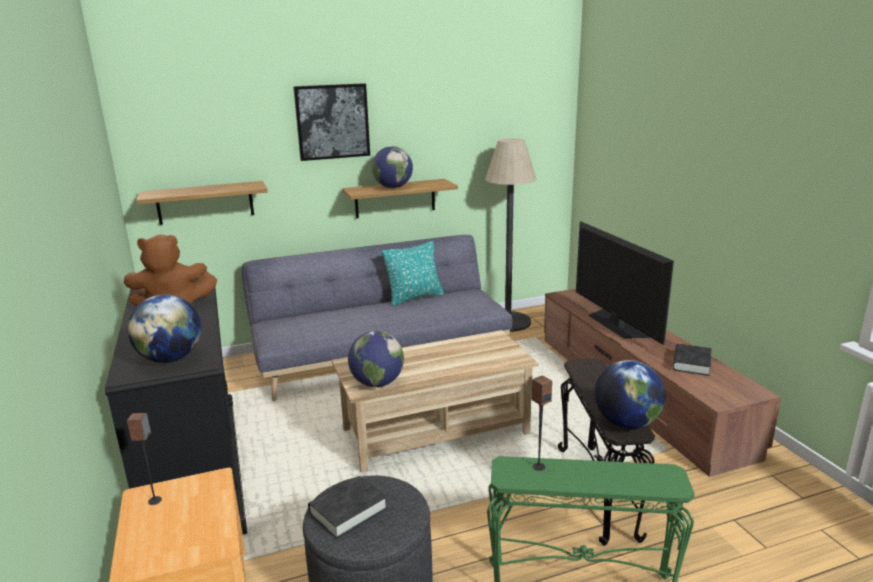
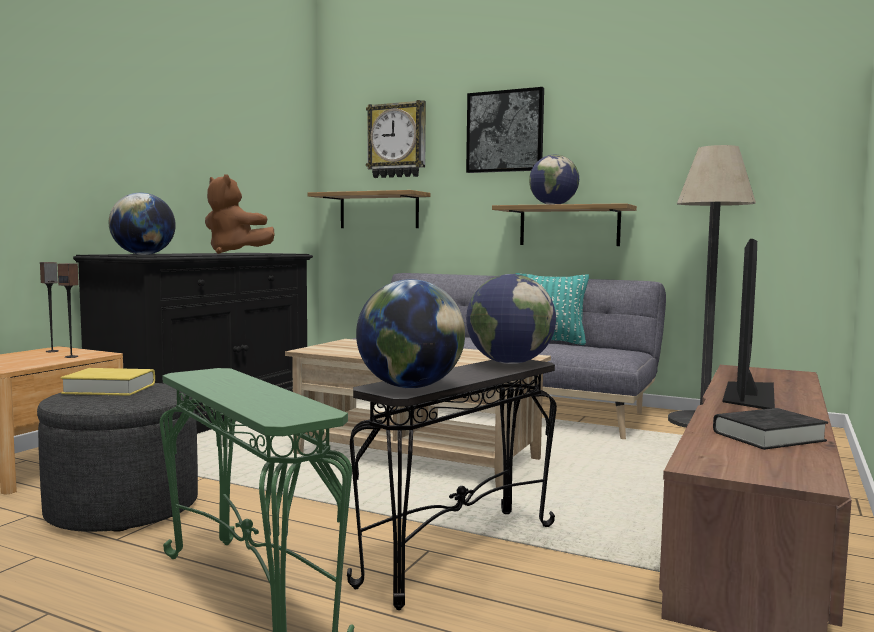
camera: 45 degrees right, 15 degrees down
black book [308,476,388,539] -> yellow book [60,368,155,396]
globe [348,331,404,387] -> globe moved to [466,274,556,364]
speaker [531,375,552,471] -> speaker moved to [58,263,79,358]
none -> wall clock [366,100,426,178]

